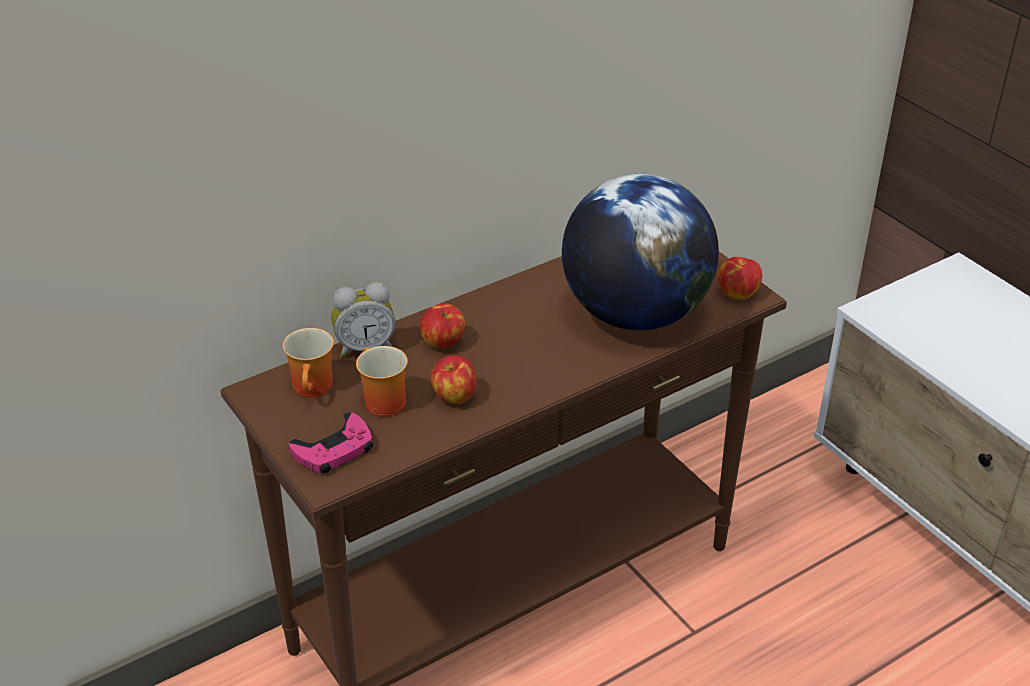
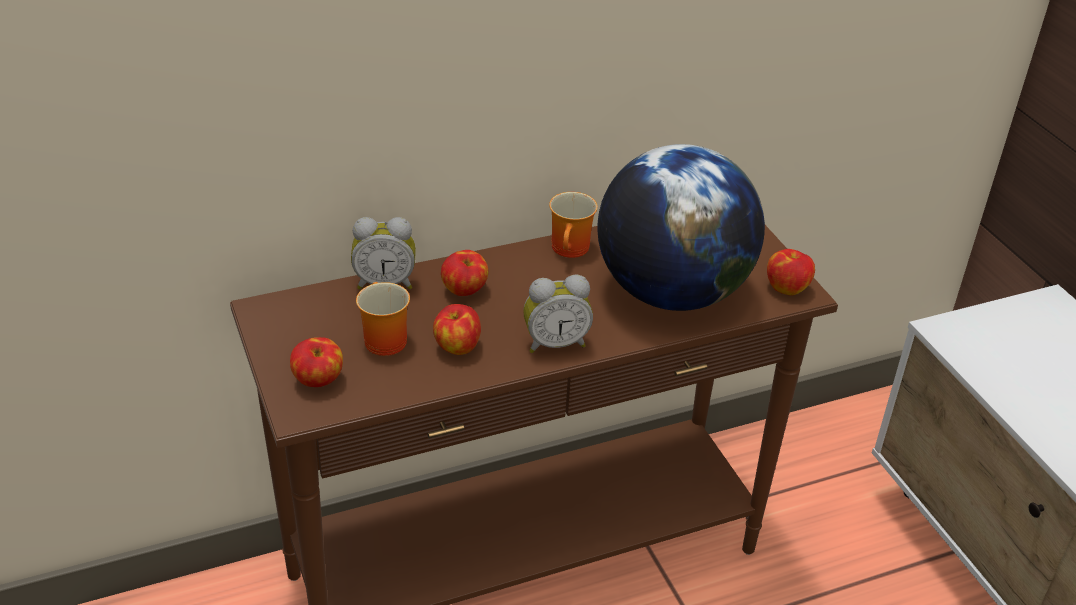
camera: 10 degrees right, 0 degrees up
mug [282,328,334,397] -> mug moved to [549,192,598,258]
pink game controller [289,412,373,474] -> apple [290,337,343,387]
none -> alarm clock [523,274,593,353]

